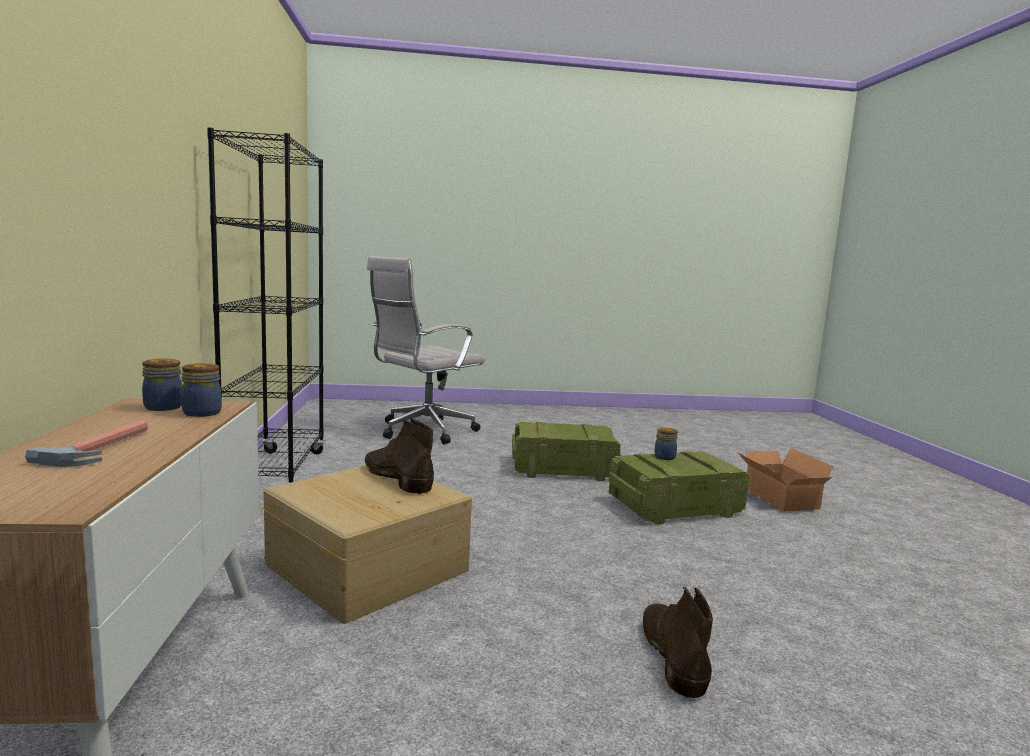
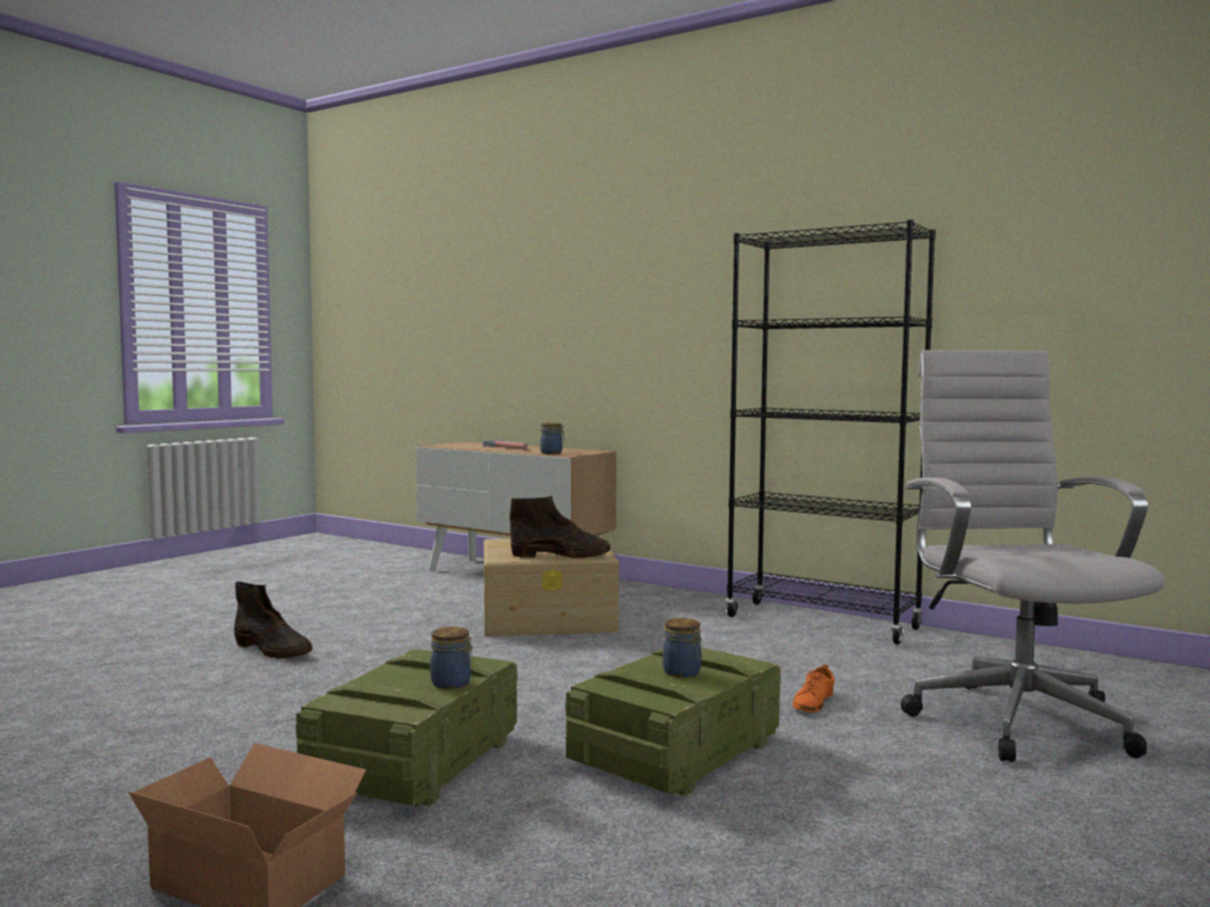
camera: 130 degrees right, 5 degrees down
jar [142,358,182,411] -> jar moved to [663,618,702,677]
none -> orange shoe [793,665,835,712]

